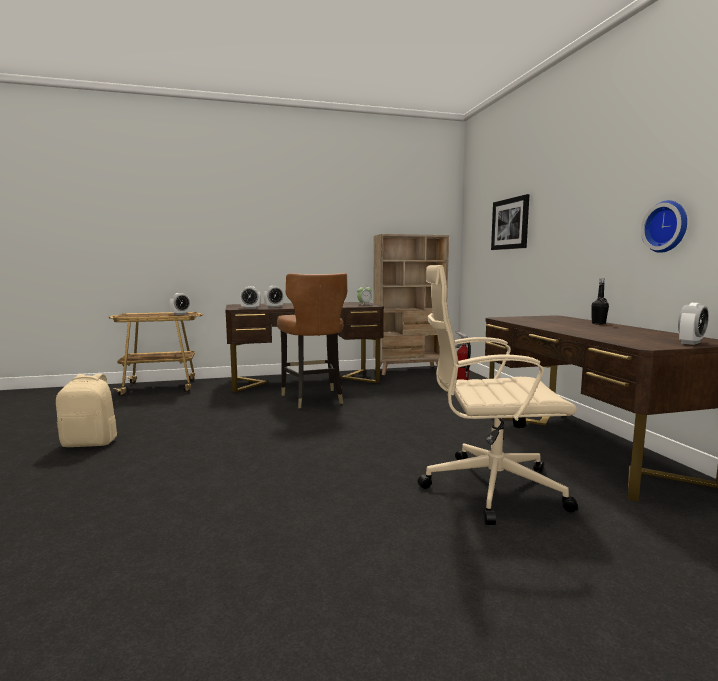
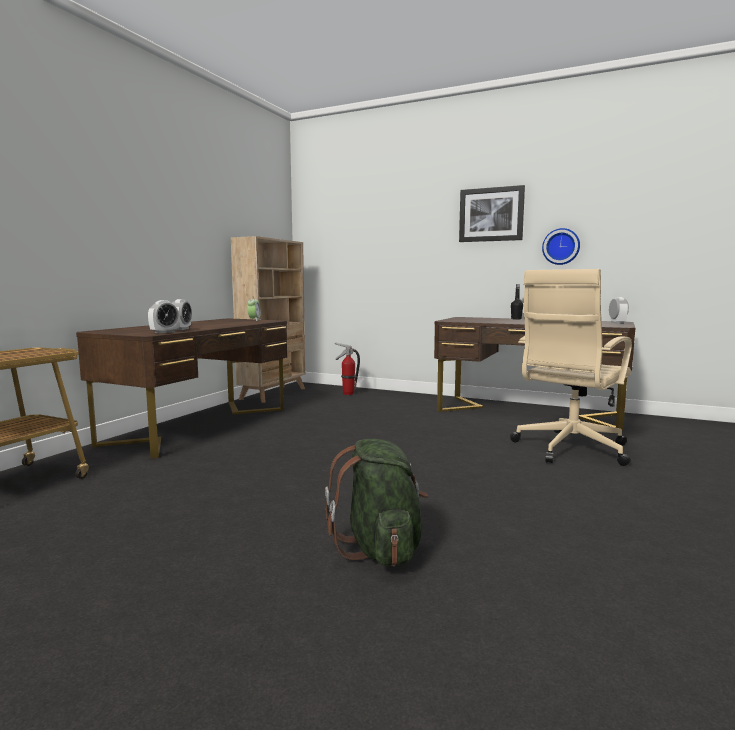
camera: 50 degrees left, 0 degrees up
beige backpack [56,374,117,447] -> none
alarm clock [170,293,191,315] -> none
brown chair [277,273,347,408] -> none
picture [491,194,529,250] -> picture moved to [459,185,525,242]
none -> green backpack [325,439,428,566]

